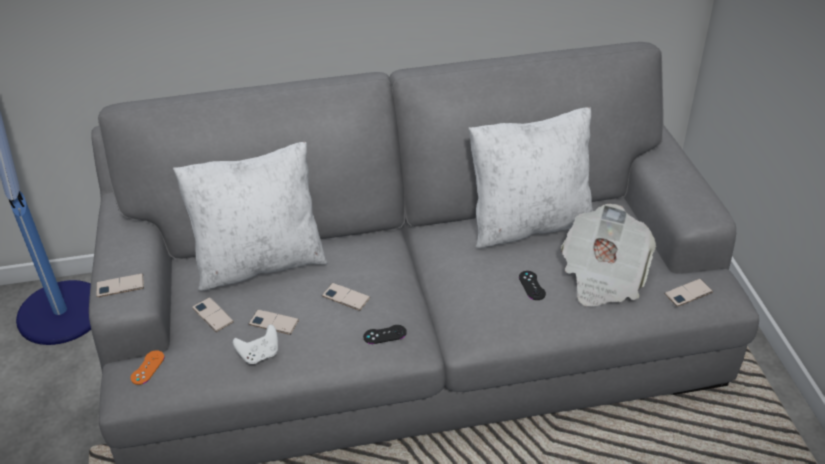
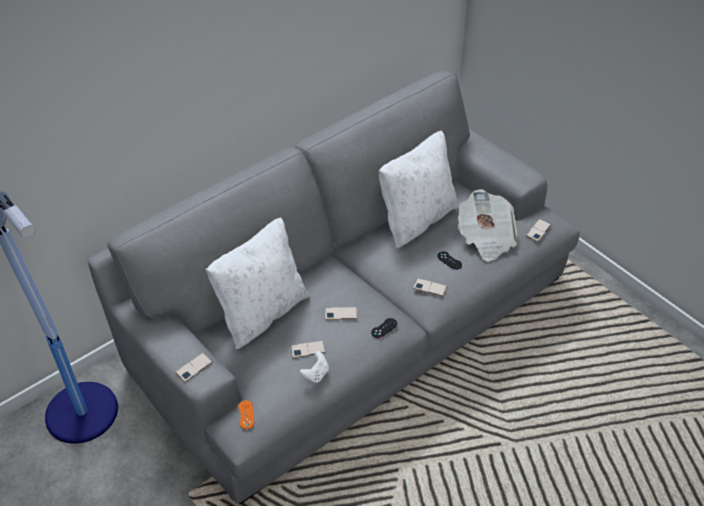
camera: 30 degrees left, 5 degrees up
phone [192,297,234,332] -> phone moved to [413,278,447,297]

